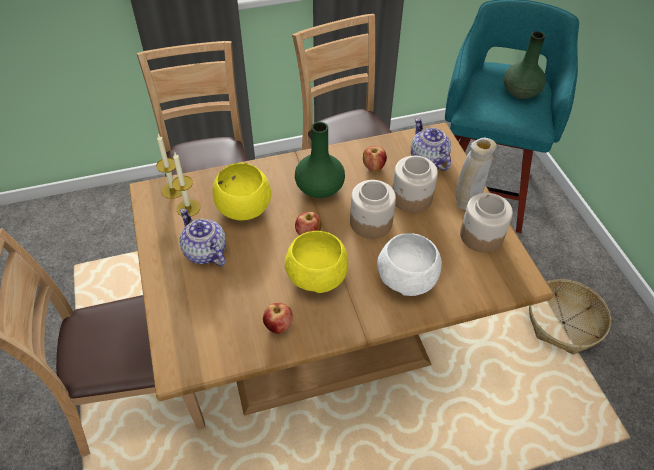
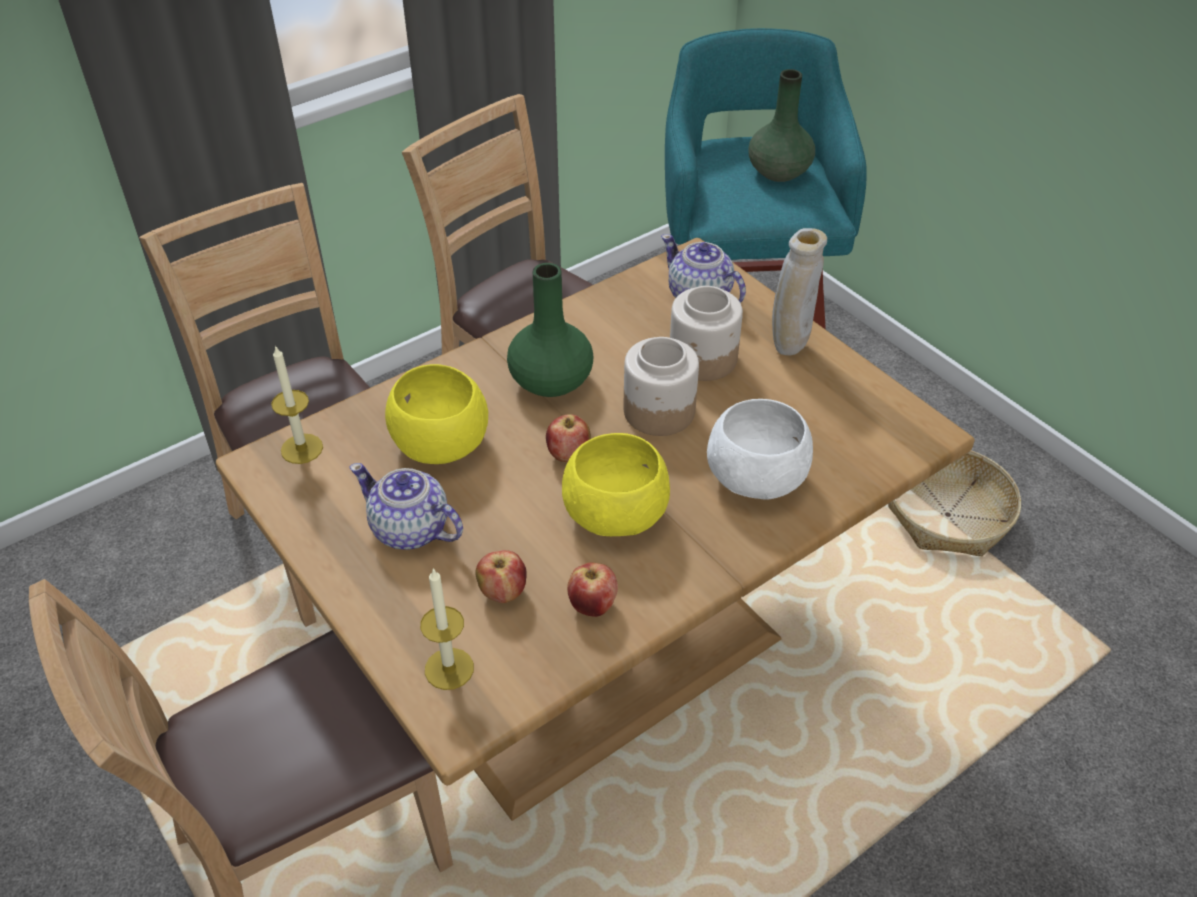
camera: 20 degrees left, 5 degrees down
candle [172,153,200,217] -> candle moved to [420,568,474,690]
apple [363,146,387,171] -> apple moved to [475,550,527,603]
jar [460,193,513,253] -> none

